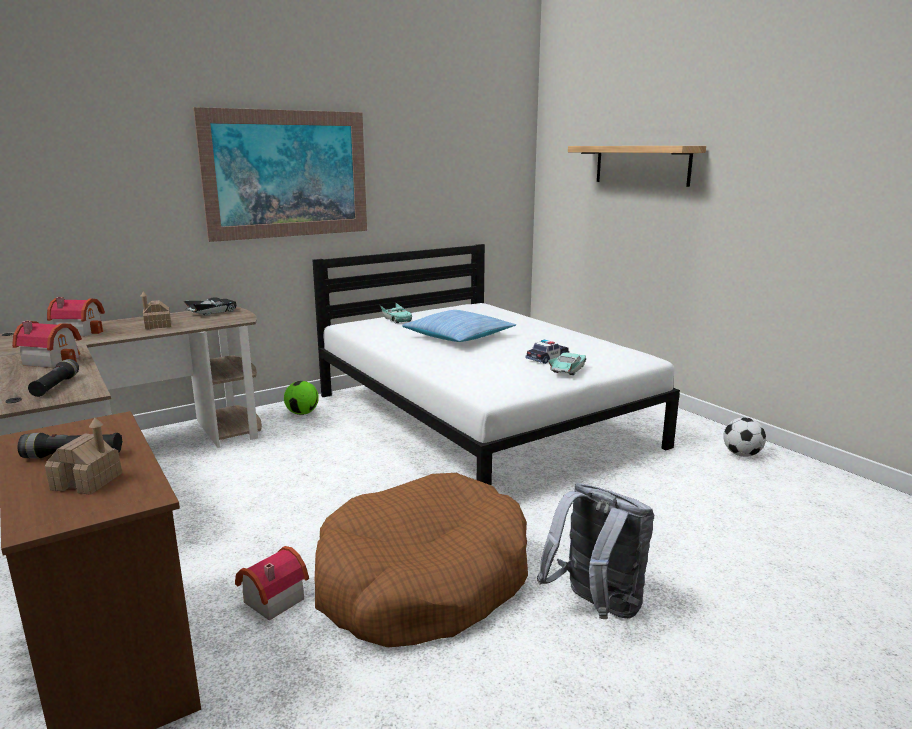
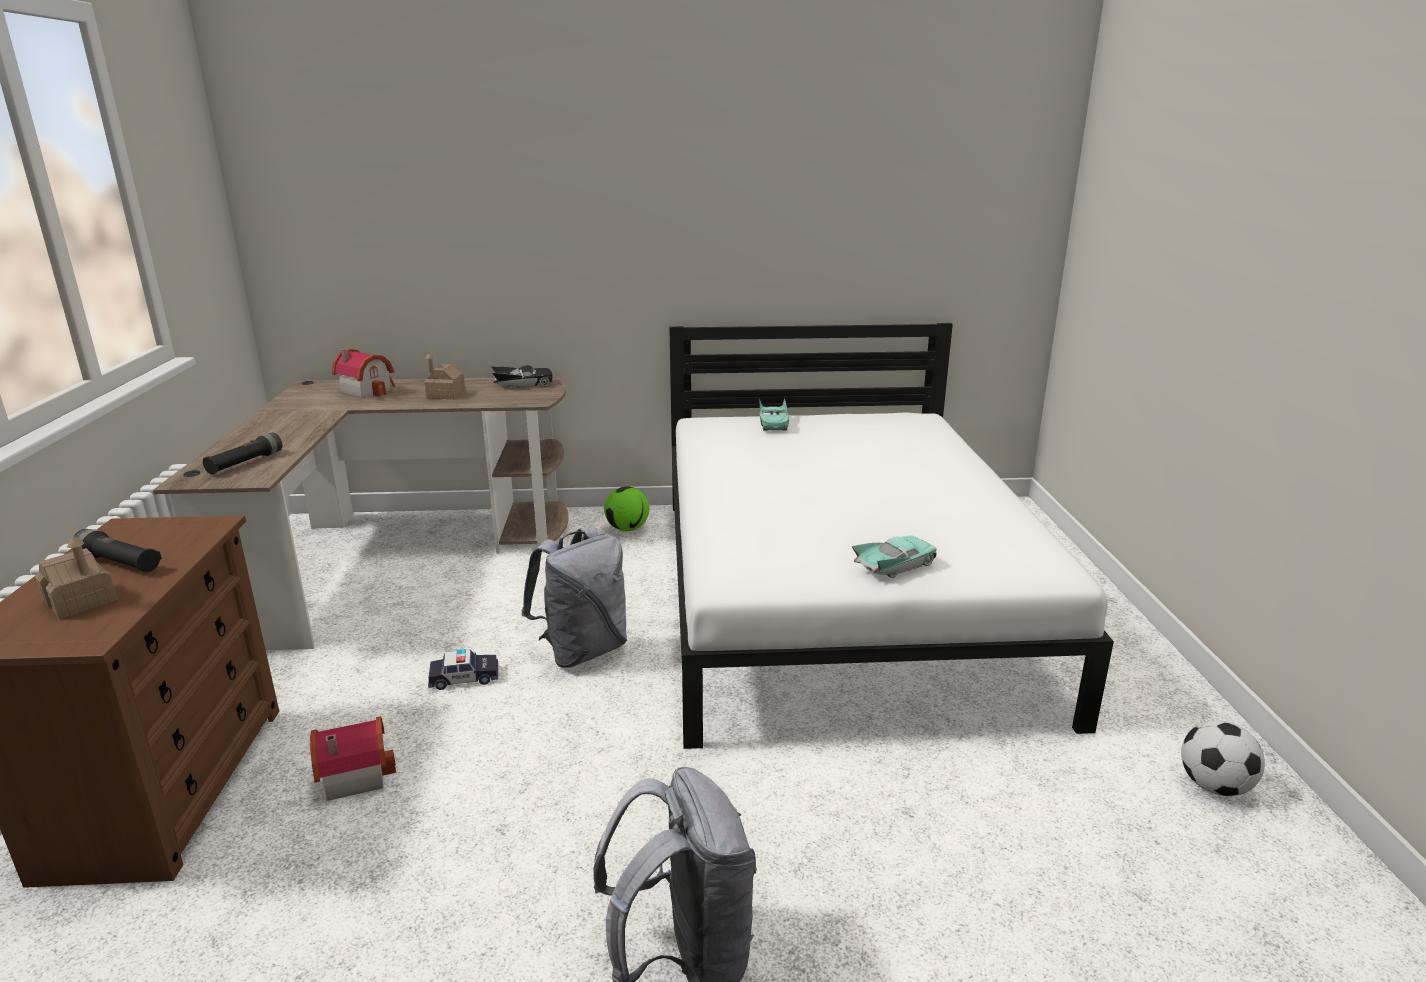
camera: 30 degrees right, 5 degrees up
toy house [12,321,82,368] -> none
picture [193,107,367,242] -> none
brown dog bed [315,473,528,647] -> none
pillow [402,310,516,342] -> none
toy car [526,339,569,364] -> toy car moved to [428,649,498,690]
shelf [568,146,706,187] -> none
none -> grey backpack [521,528,627,668]

